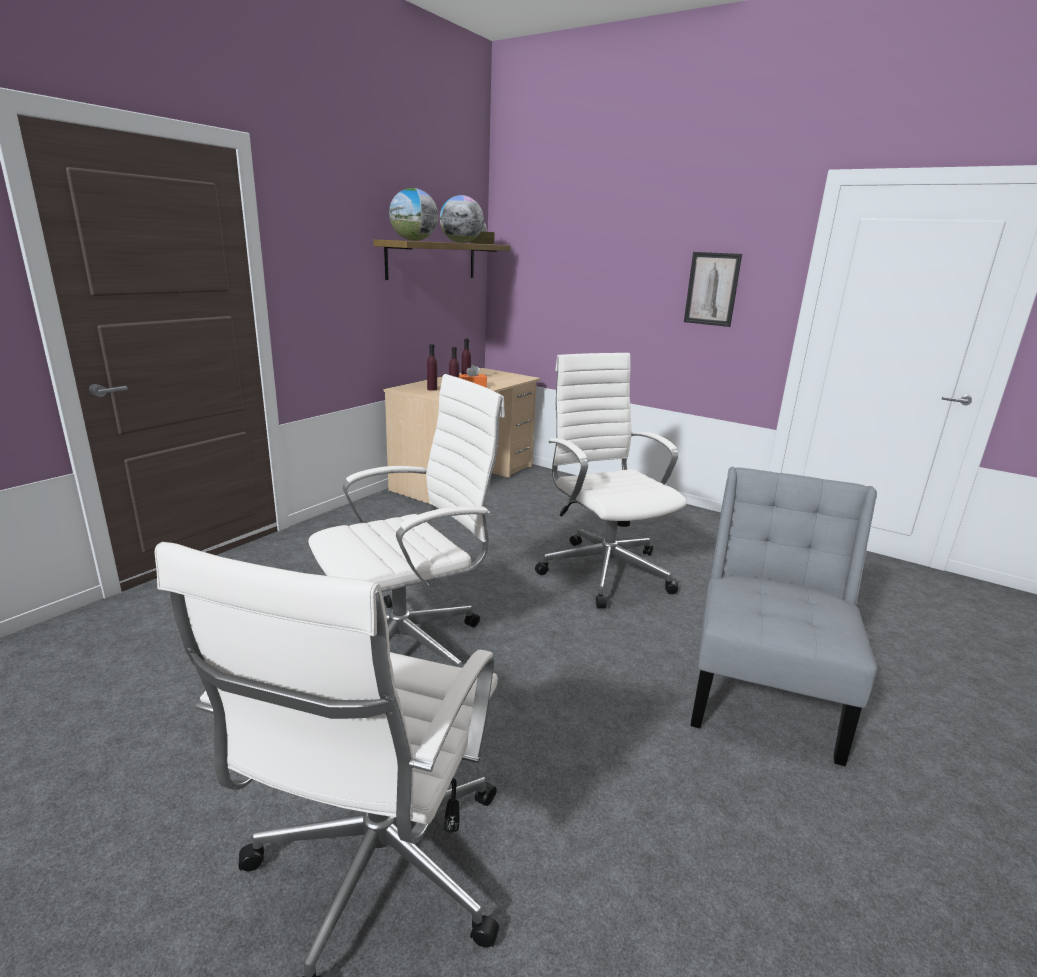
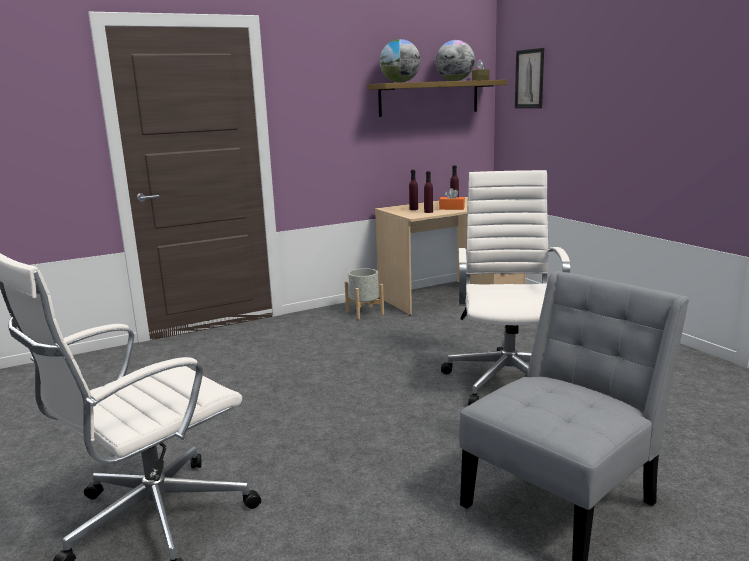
camera: 30 degrees right, 5 degrees down
white office chair [308,374,505,668] -> none
picture [684,252,742,327] -> picture moved to [515,48,544,108]
none -> grey planter [345,268,384,320]

